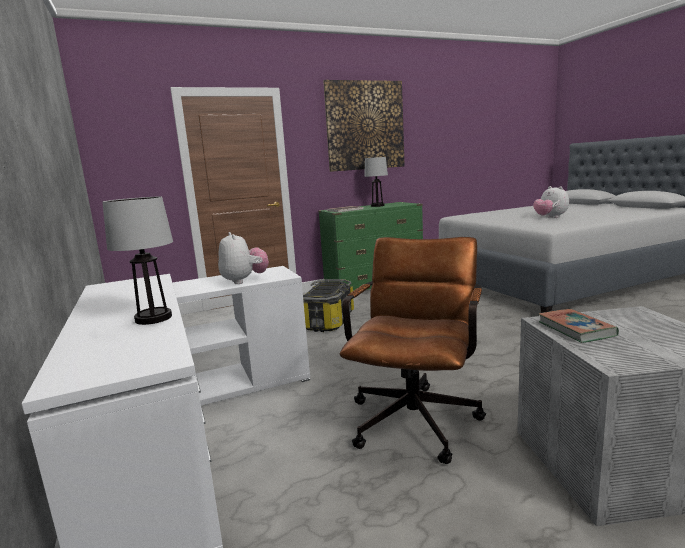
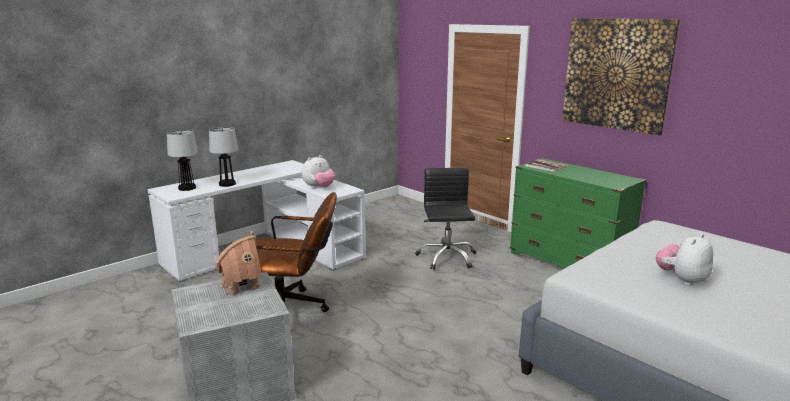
camera: 70 degrees right, 5 degrees up
storage box [303,279,354,332] -> black office chair [415,168,476,270]
table lamp [364,157,388,207] -> table lamp moved to [167,130,198,191]
book [539,309,619,343] -> toy house [216,231,262,296]

